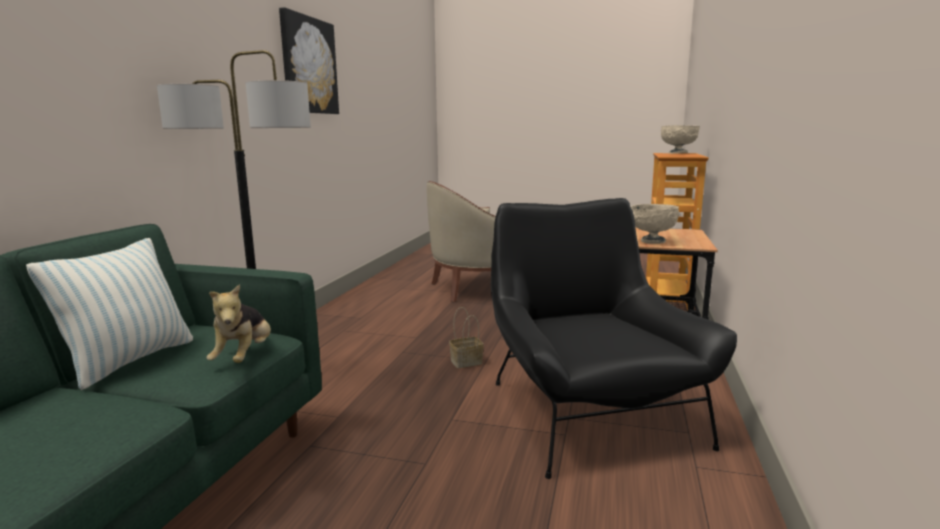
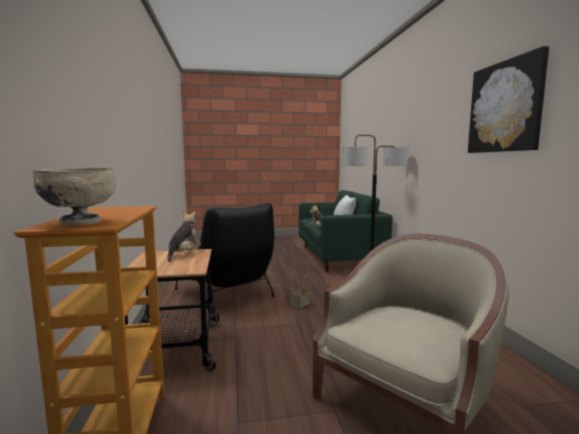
camera: 155 degrees right, 5 degrees down
beige bowl [631,204,679,244] -> plush toy [168,212,201,262]

